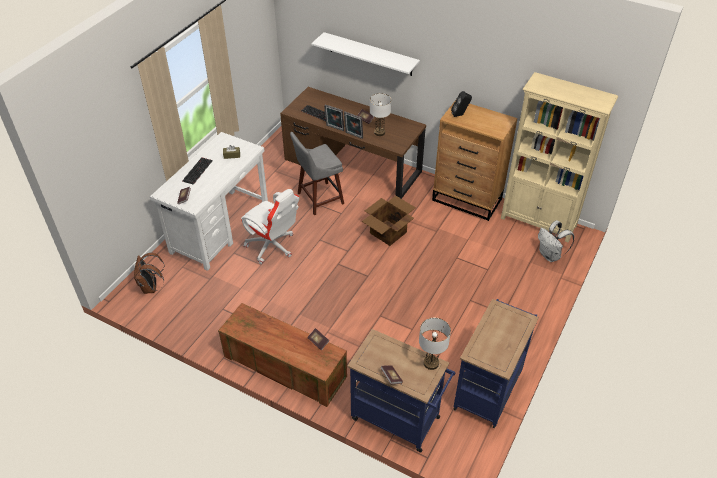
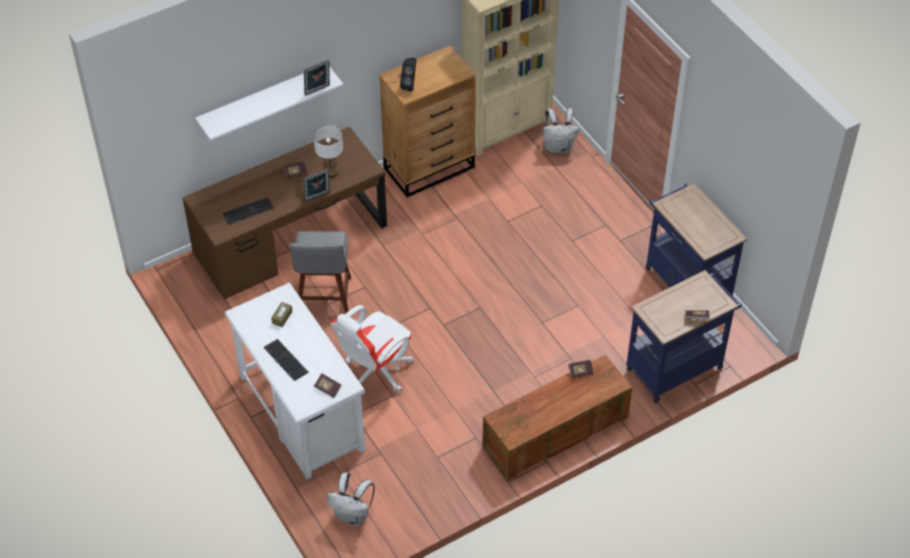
camera: 60 degrees left, 5 degrees up
brown backpack [134,253,164,294] -> white backpack [327,473,375,526]
white office chair [241,189,299,264] -> white office chair turned 150 degrees clockwise [331,305,414,393]
picture frame [324,105,344,131] -> picture frame moved to [304,60,330,96]
cardboard box [362,196,416,246] -> none
table lamp [419,318,451,370] -> none

